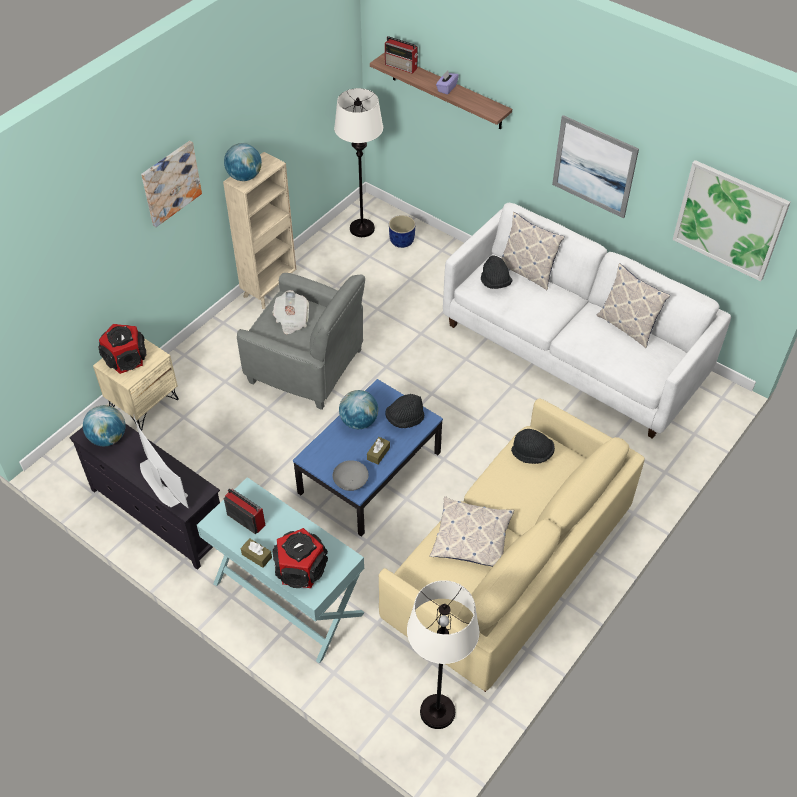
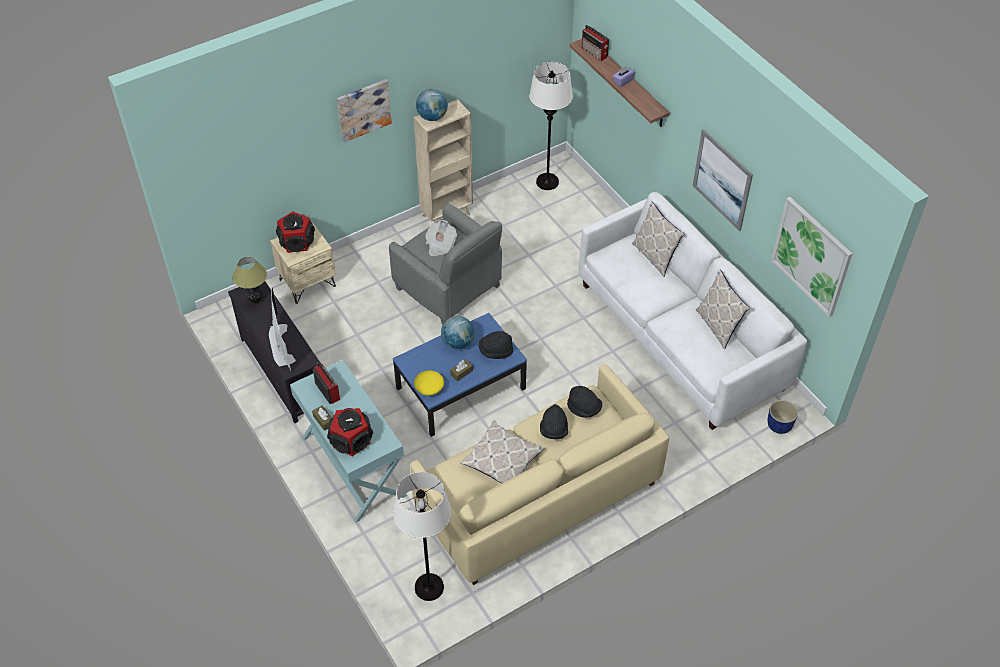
camera: 20 degrees right, 0 degrees up
globe [83,405,125,446] -> table lamp [233,257,267,304]
grey bowl [333,460,369,491] -> yellow bowl [414,371,444,396]
blue planter [389,215,416,248] -> blue planter moved to [767,400,798,434]
black hat [481,255,512,289] -> black hat moved to [540,404,568,439]

